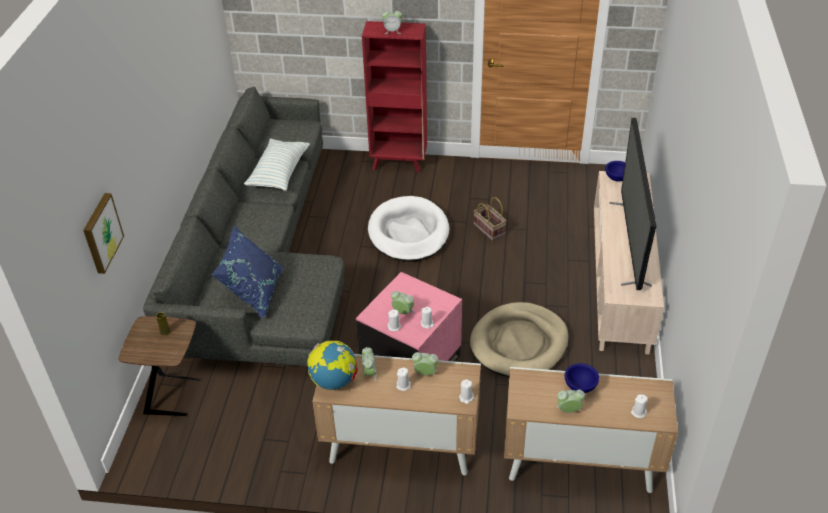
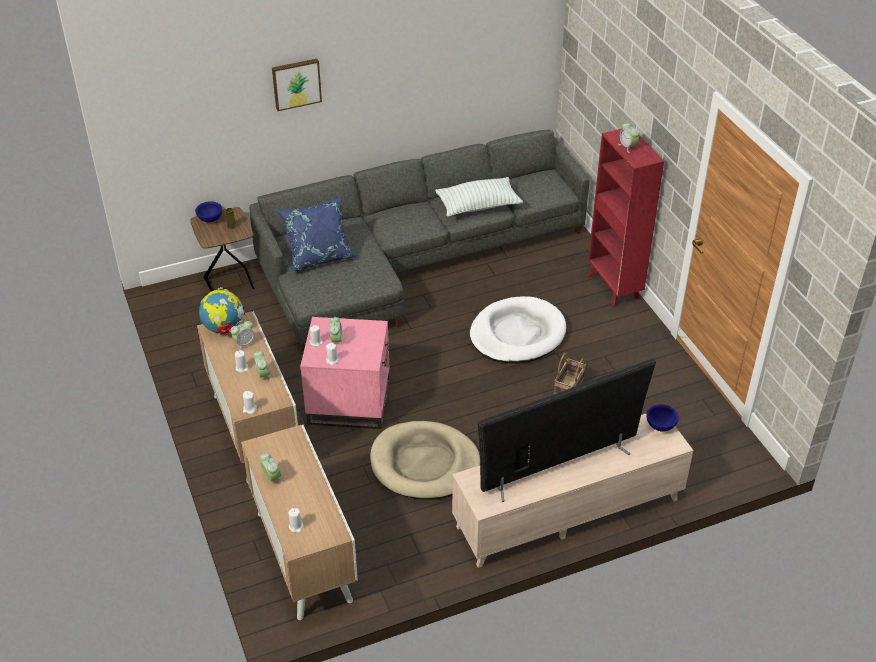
camera: 60 degrees right, 0 degrees up
picture [83,193,124,274] -> picture moved to [272,59,322,111]
blue bowl [565,363,599,393] -> blue bowl moved to [195,201,222,222]

